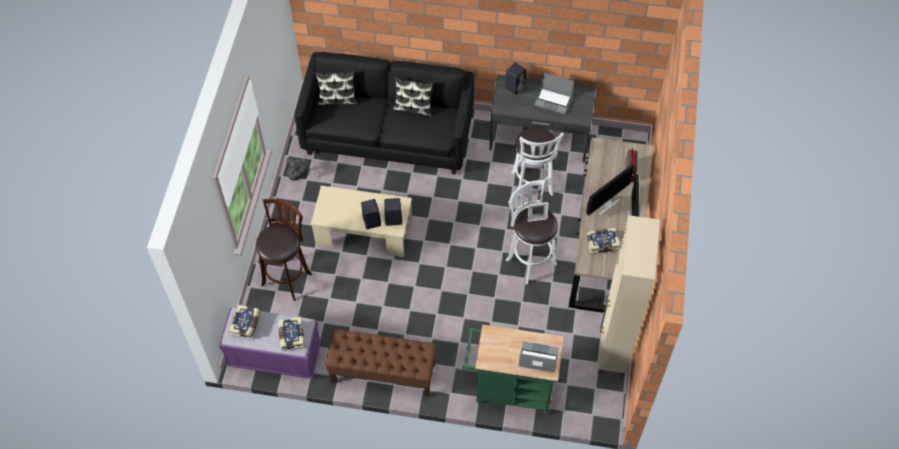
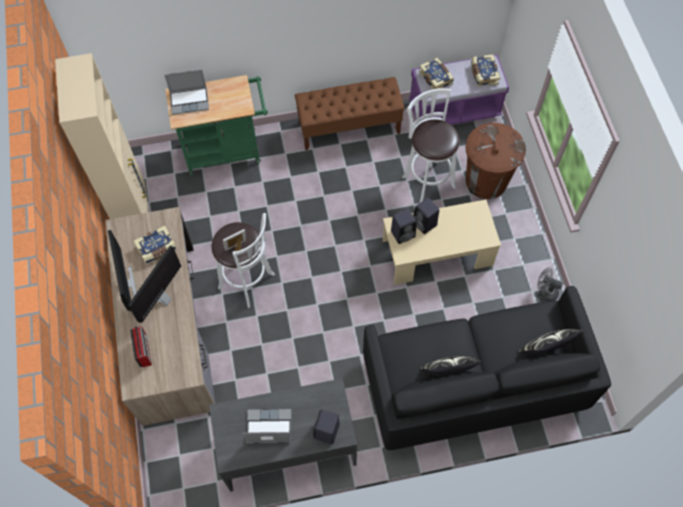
camera: 160 degrees right, 5 degrees up
brown stool [256,198,312,301] -> brown trash can [466,123,526,199]
white stool [511,127,564,198] -> white stool moved to [402,88,460,203]

